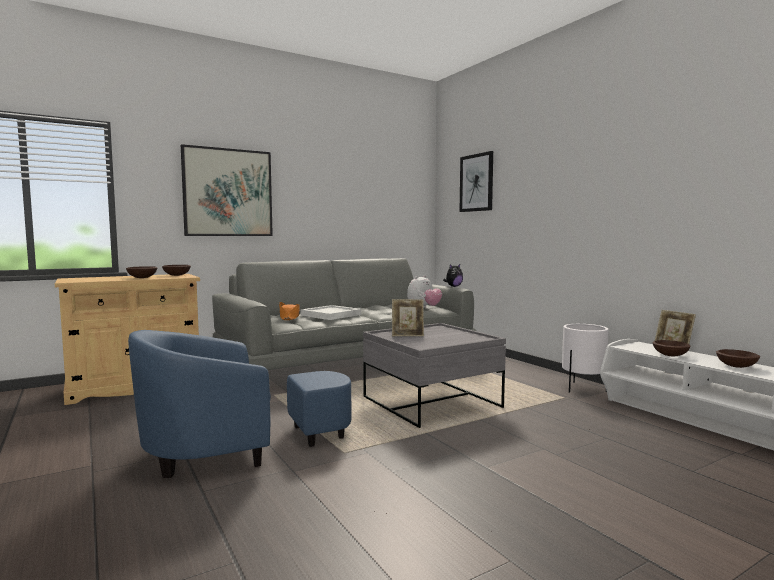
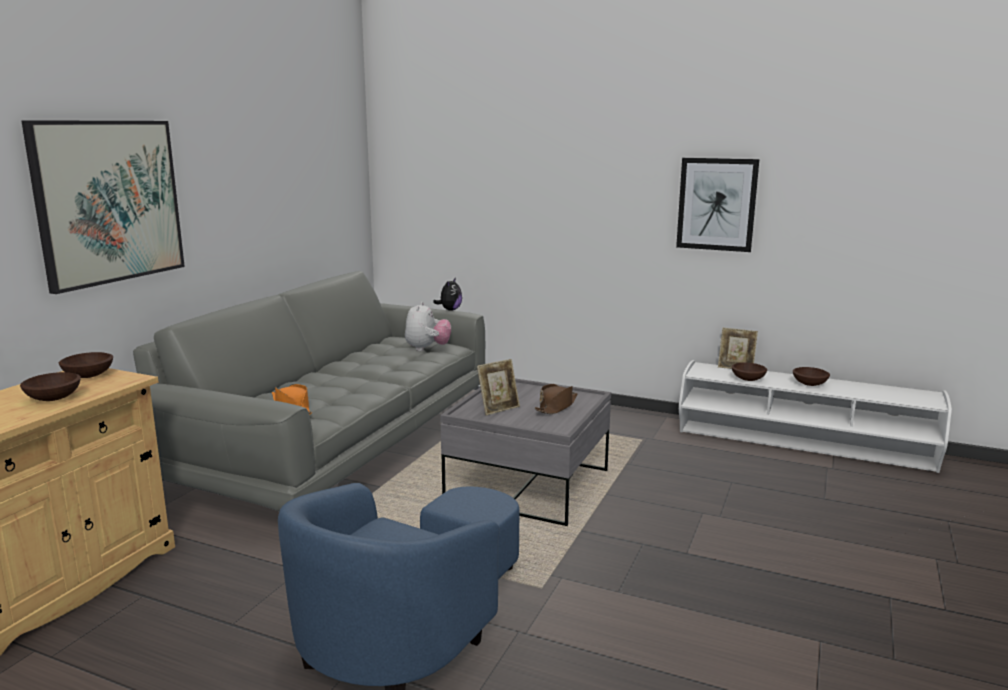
camera: 35 degrees left, 10 degrees up
white tray [301,305,361,320] -> none
picture [460,151,493,212] -> picture moved to [676,158,759,252]
white planter [562,324,609,393] -> none
none -> brown hat [535,384,577,414]

